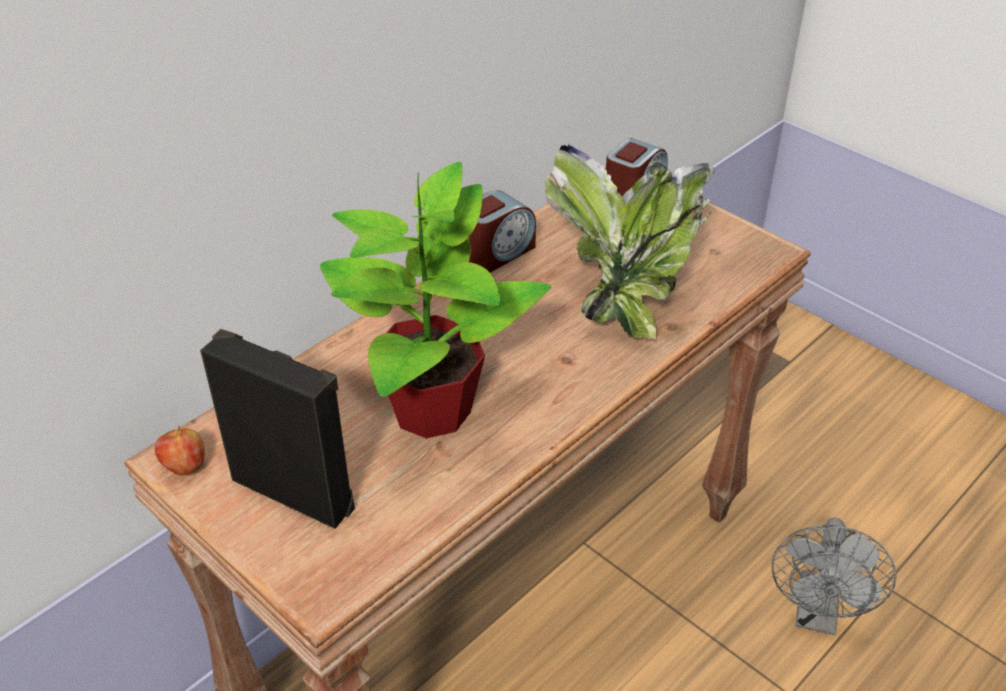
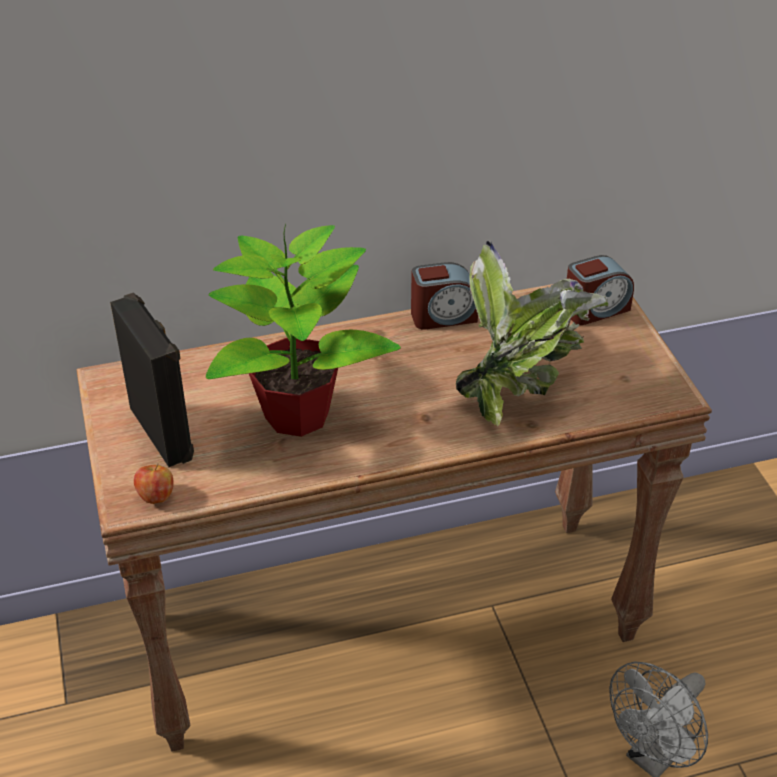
camera: 30 degrees right, 0 degrees up
apple [155,426,205,475] -> apple moved to [134,464,174,504]

